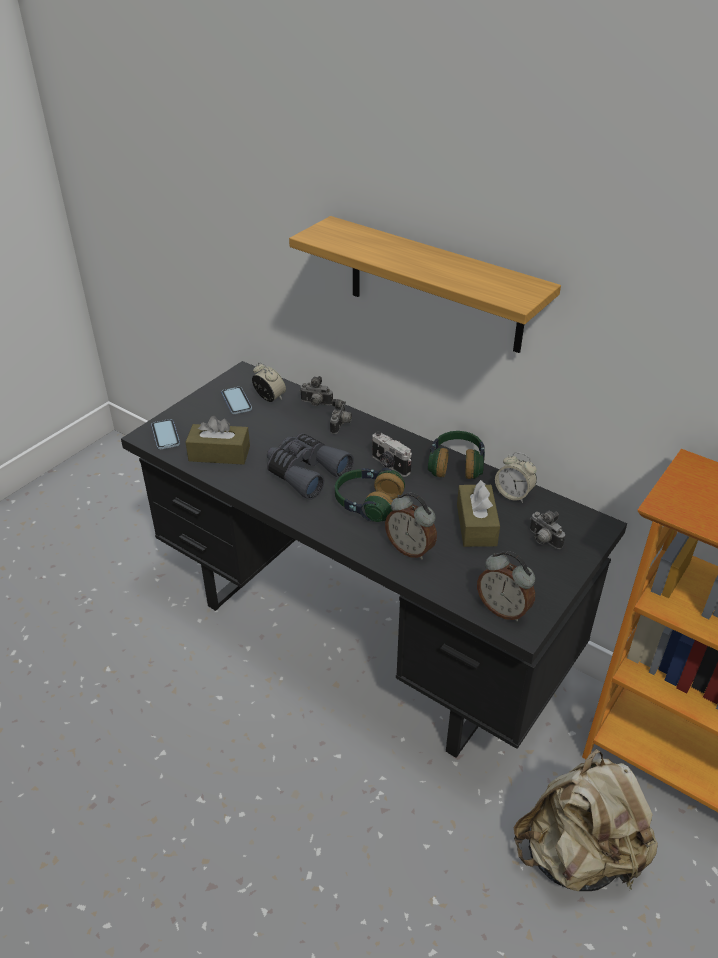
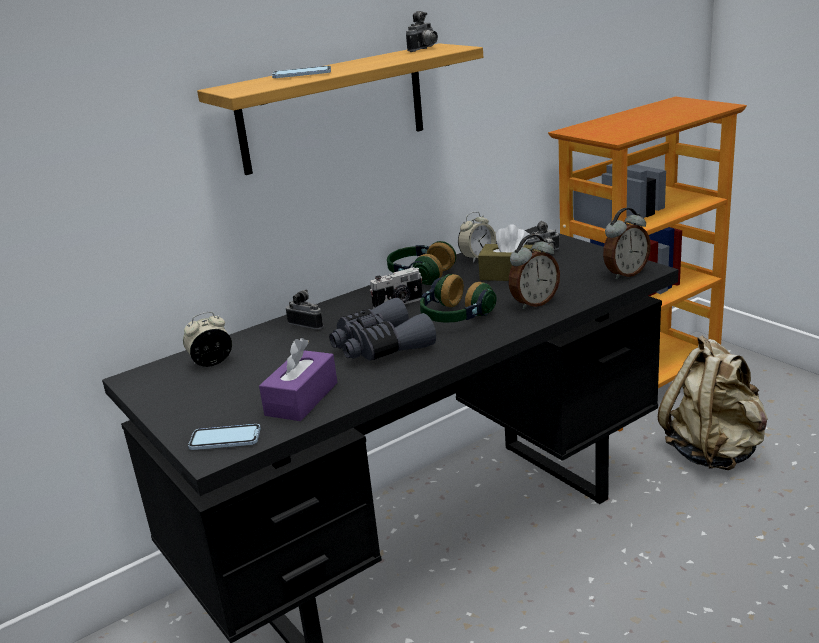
camera: 70 degrees left, 15 degrees down
brown tissue box [185,416,250,465] -> purple tissue box [259,338,338,421]
phone [221,387,252,414] -> phone moved to [272,66,331,78]
camera [300,376,333,406] -> camera moved to [406,11,438,52]

